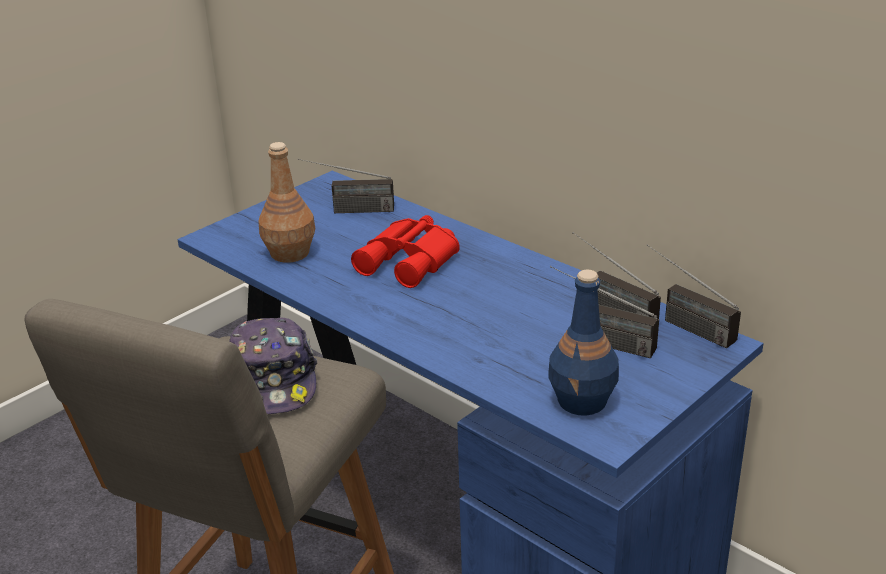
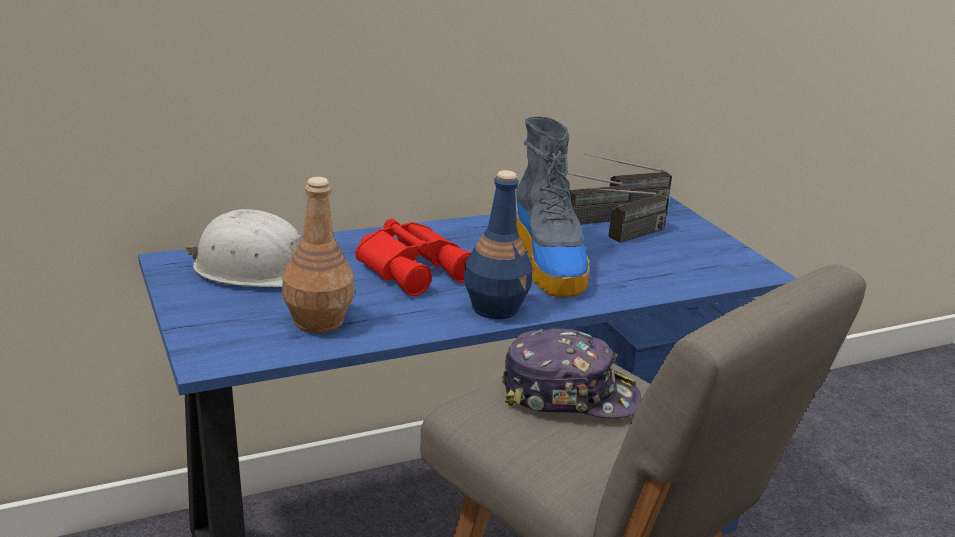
camera: 70 degrees left, 5 degrees down
radio [297,159,394,213] -> white hard hat [186,209,302,287]
blue bottle [548,270,619,416] -> blue bottle moved to [464,170,533,319]
none -> boot [516,116,589,297]

